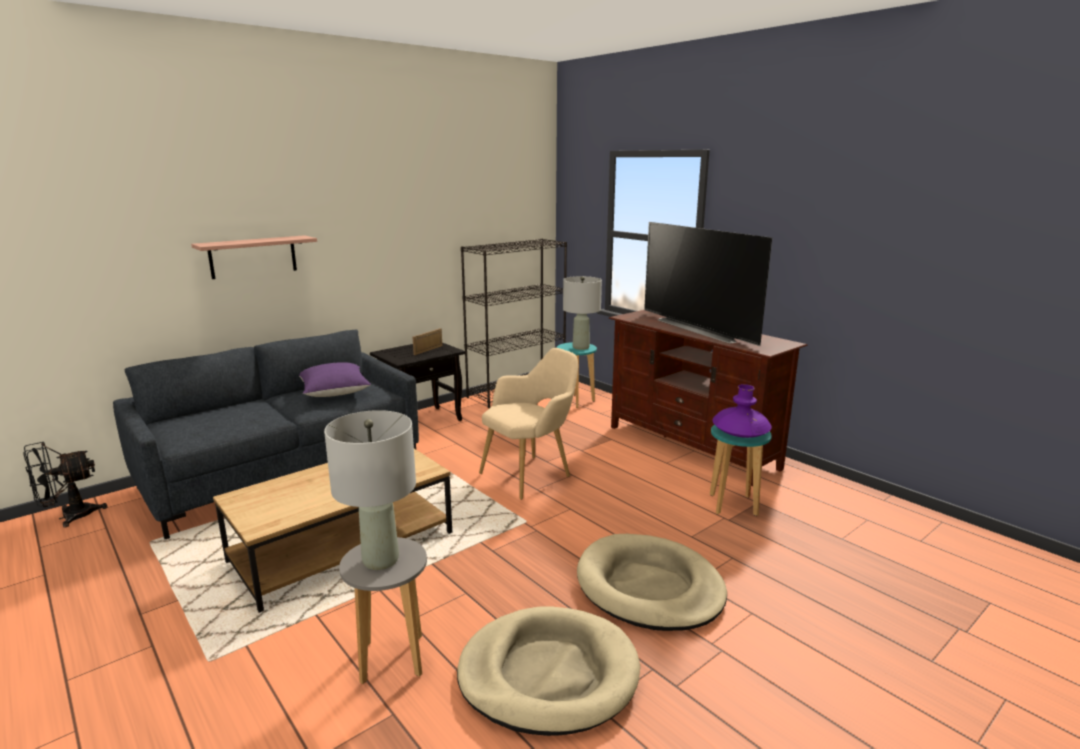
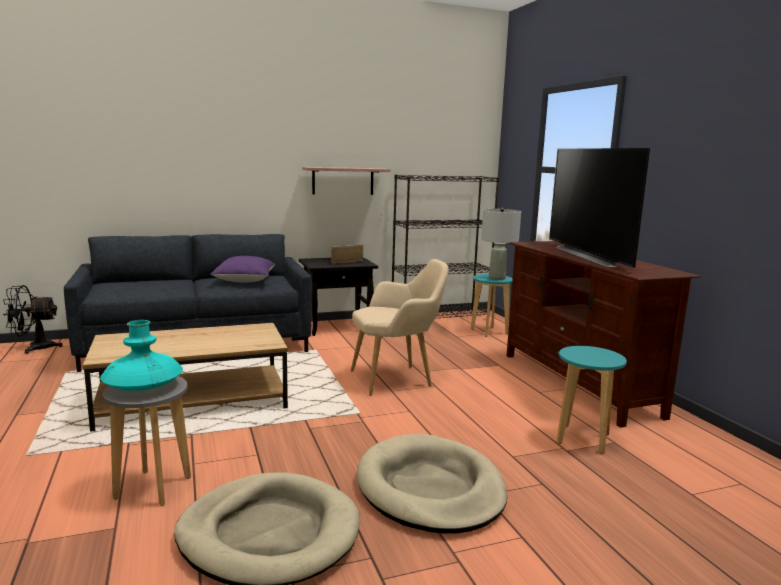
camera: 20 degrees right, 5 degrees down
shelf [191,235,317,279] -> shelf moved to [302,167,390,195]
grey table lamp [324,410,416,570] -> turquoise vase [100,320,183,391]
purple vase [712,384,772,438] -> none

